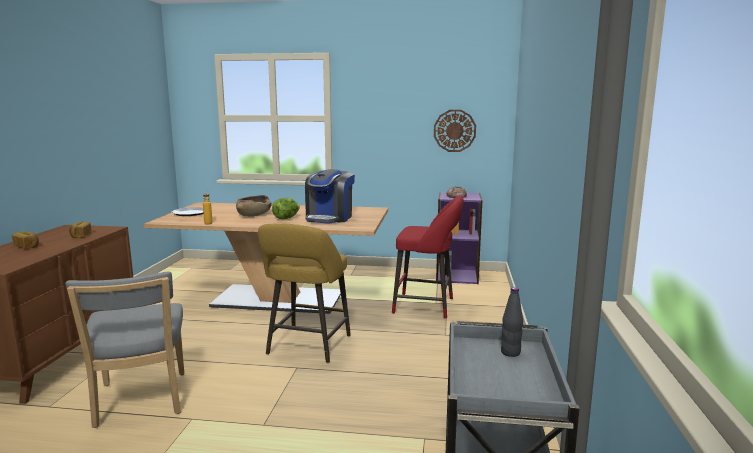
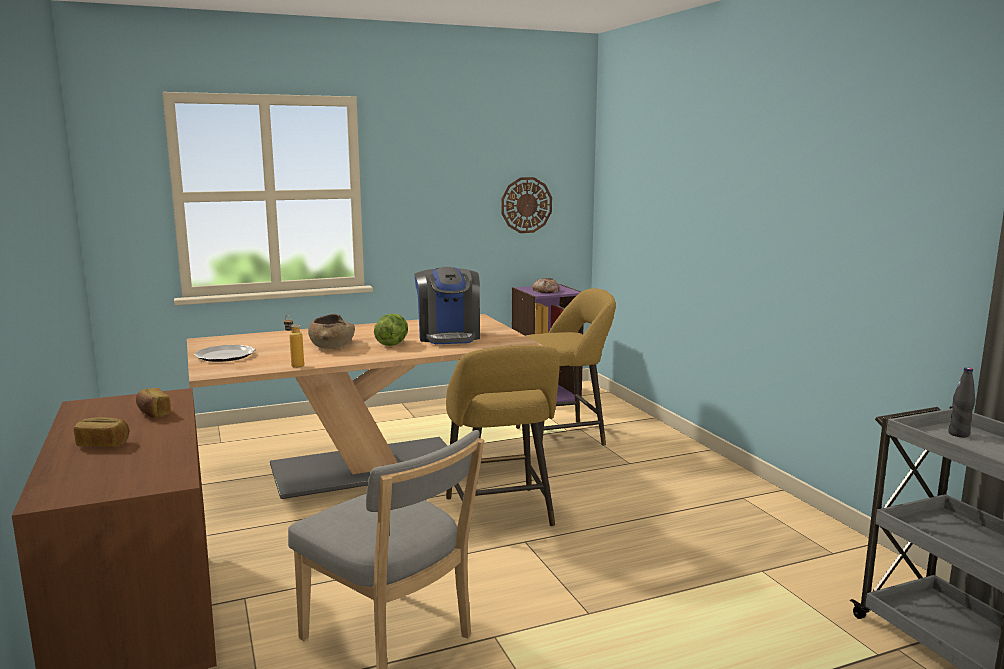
camera: 30 degrees left, 0 degrees up
red stool [392,196,464,319] -> yellow stool [516,288,616,446]

